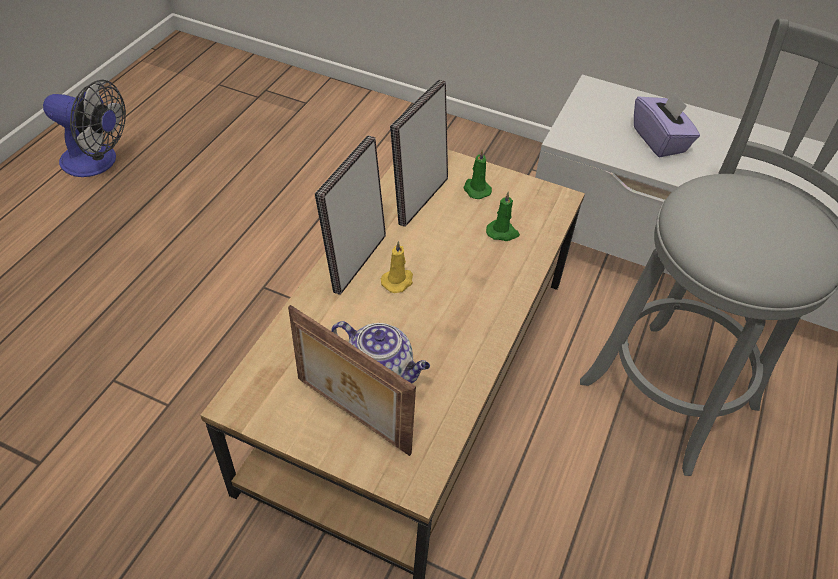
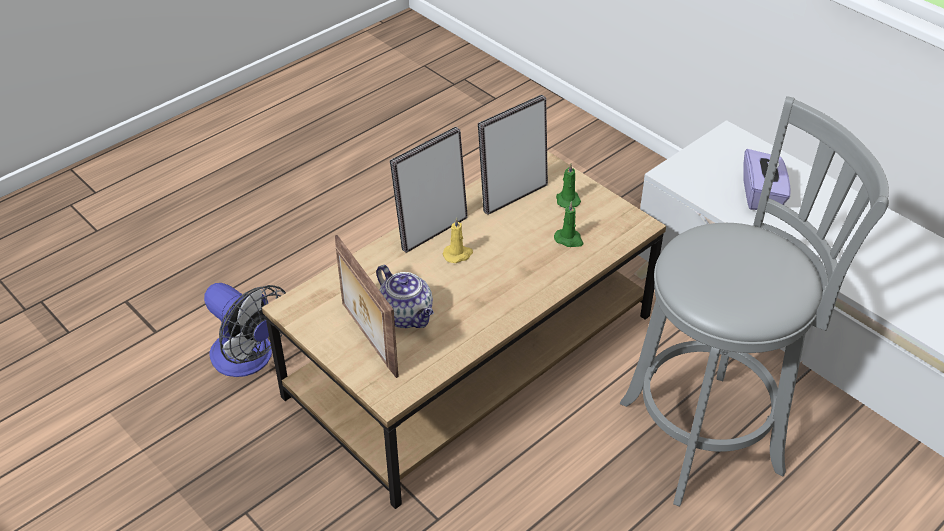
camera: 25 degrees right, 5 degrees down
fan [43,79,126,177] -> fan moved to [204,283,286,377]

